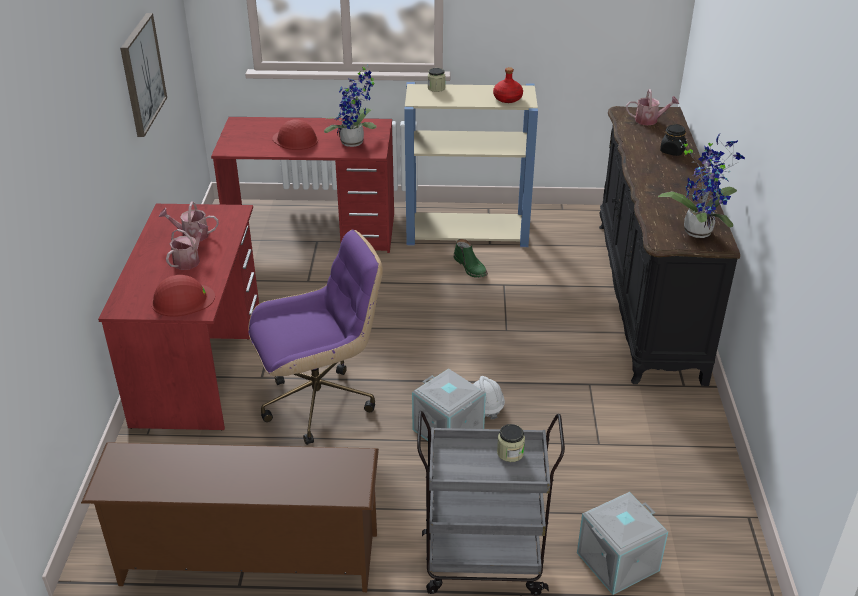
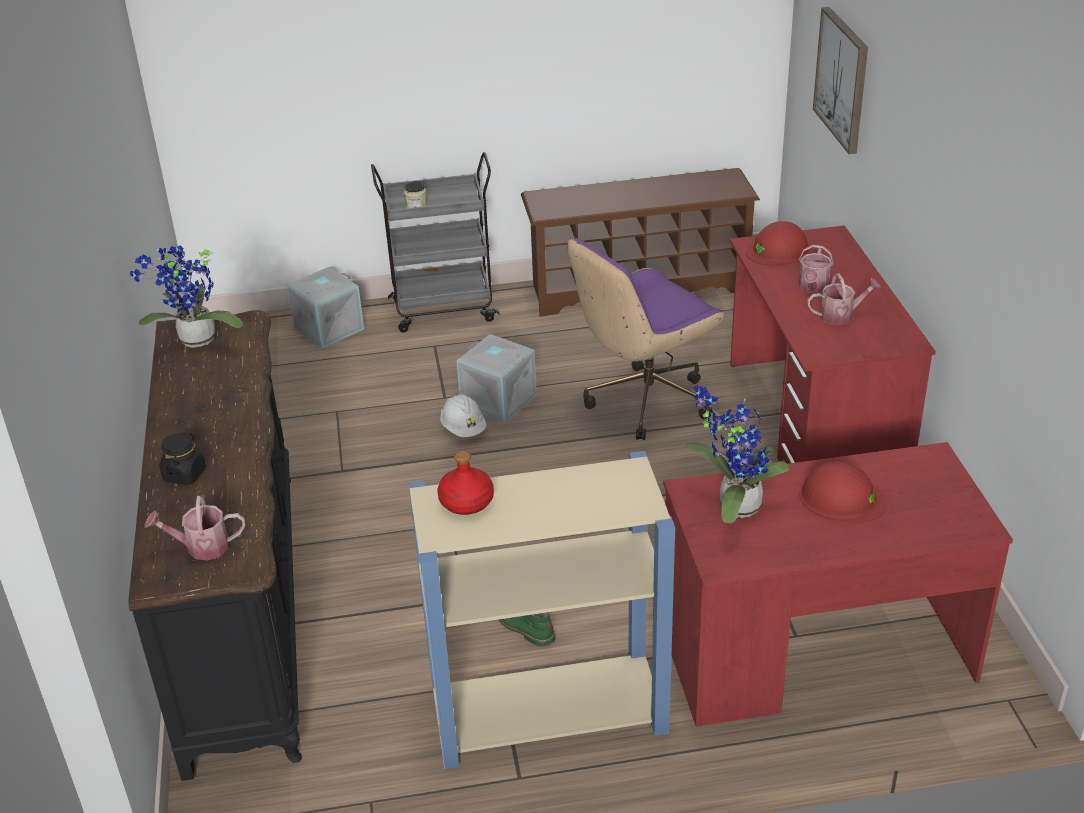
camera: 170 degrees right, 0 degrees up
picture [120,13,167,137] -> picture moved to [813,7,868,154]
jar [428,68,445,92] -> none

